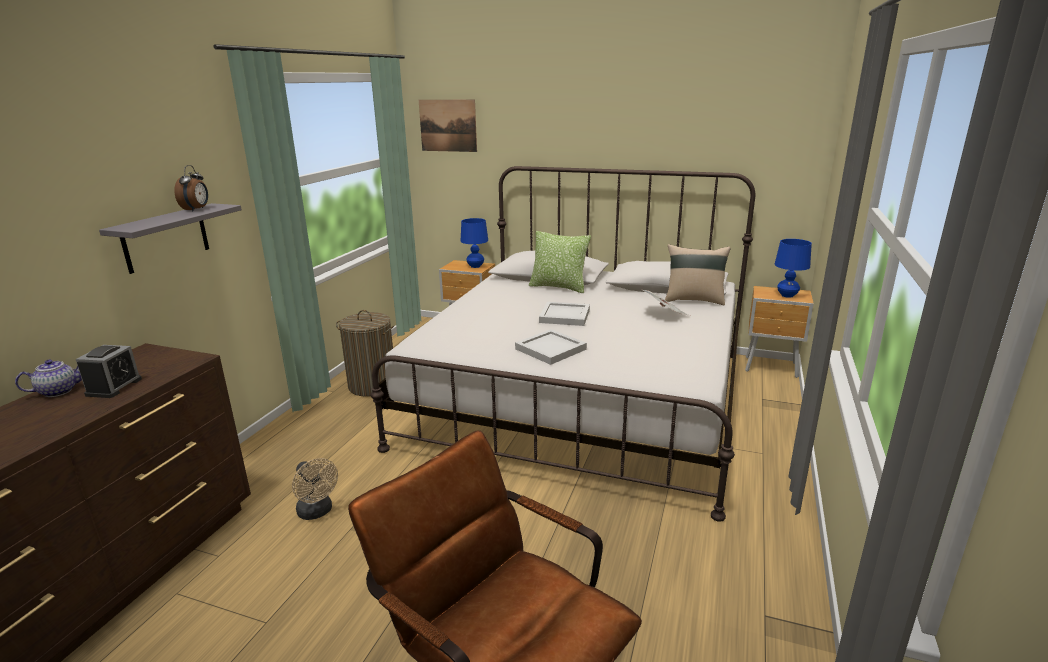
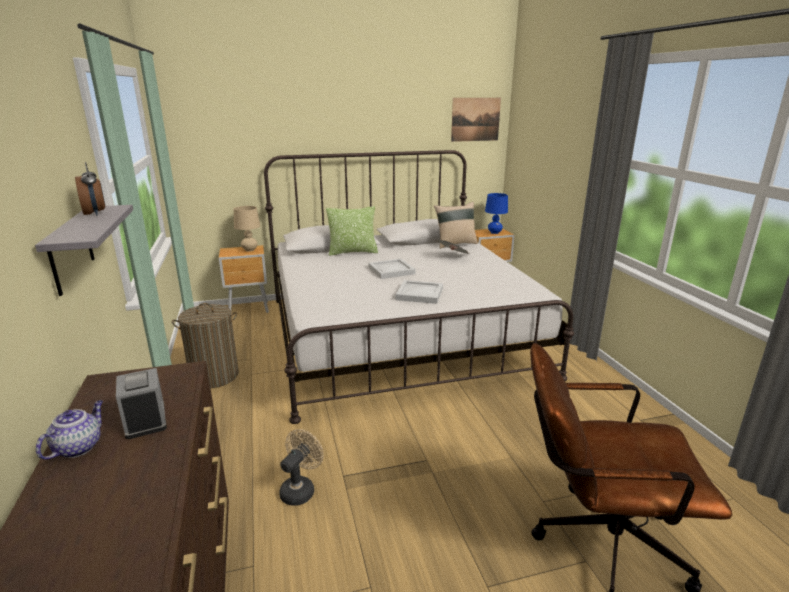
camera: 35 degrees left, 0 degrees up
beige fan [292,458,338,520] -> beige fan turned 75 degrees counterclockwise [279,429,324,506]
picture [419,100,477,152] -> picture moved to [451,98,501,142]
blue table lamp [461,218,488,268] -> beige table lamp [234,206,260,251]

